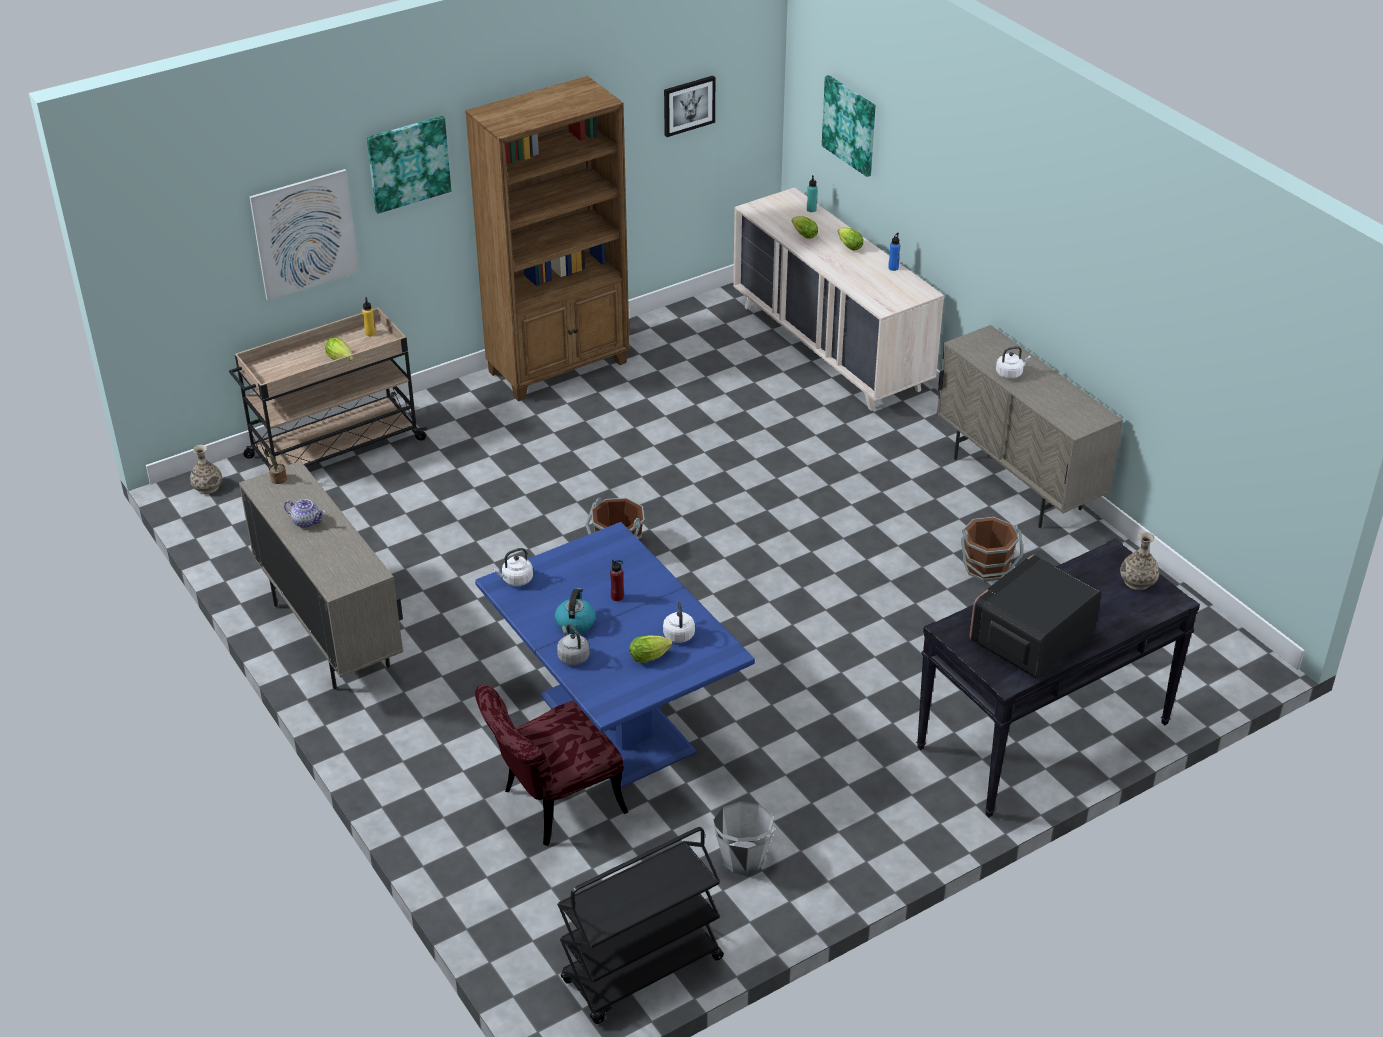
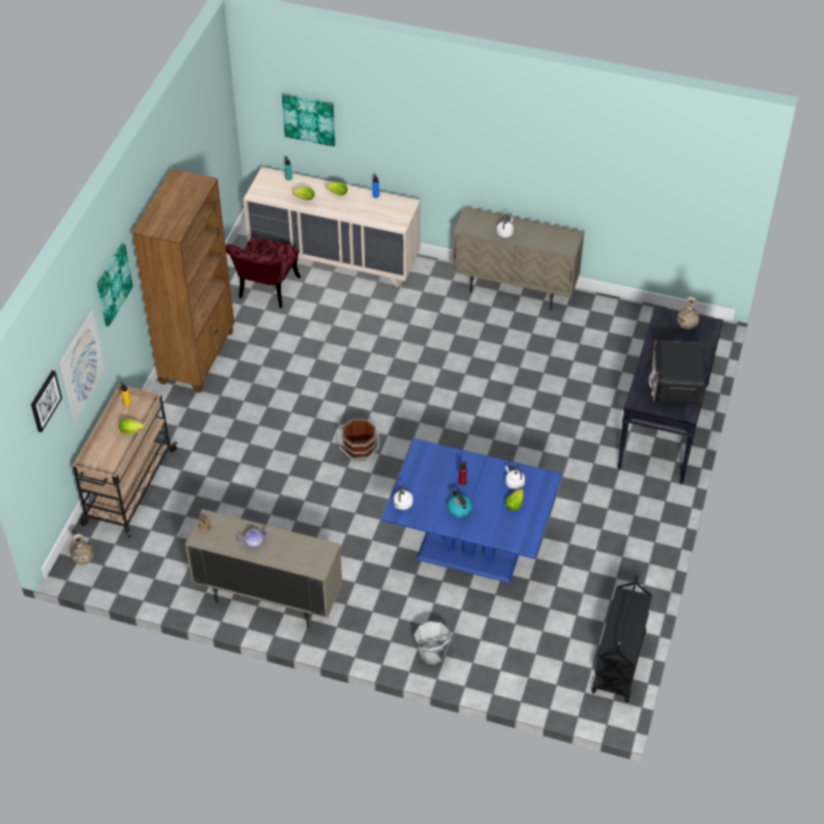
camera: 40 degrees left, 10 degrees up
red chair [475,684,628,846] -> red chair moved to [225,238,301,308]
grey kettle [557,624,589,665] -> none
picture [664,76,715,137] -> picture moved to [31,370,62,433]
grey bucket [714,801,775,875] -> grey bucket moved to [414,621,452,665]
brown bucket [961,517,1023,582] -> none

